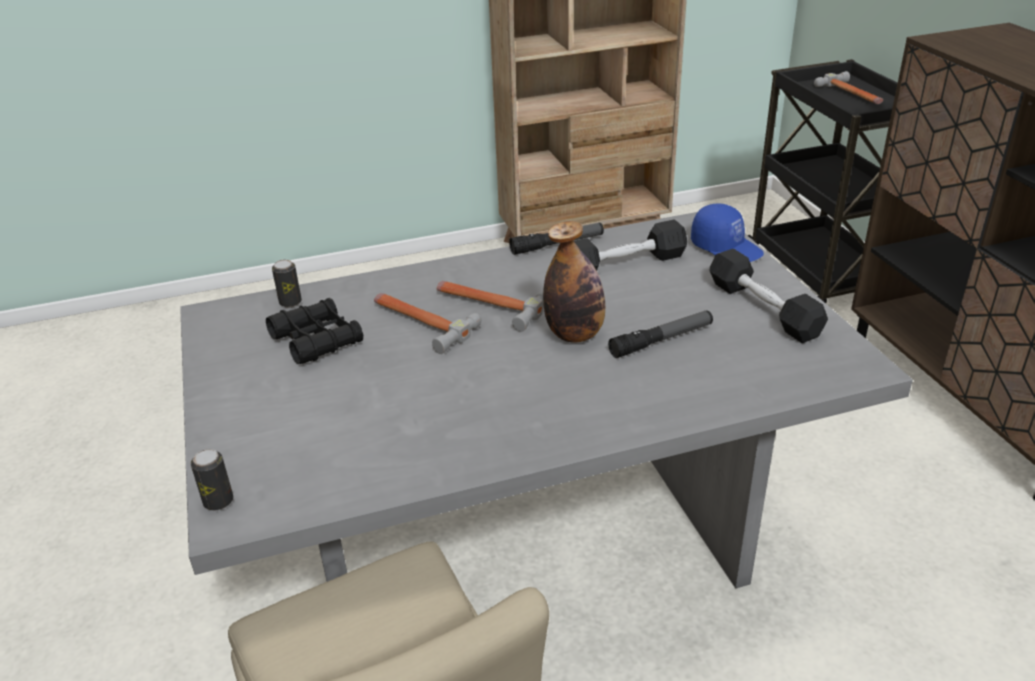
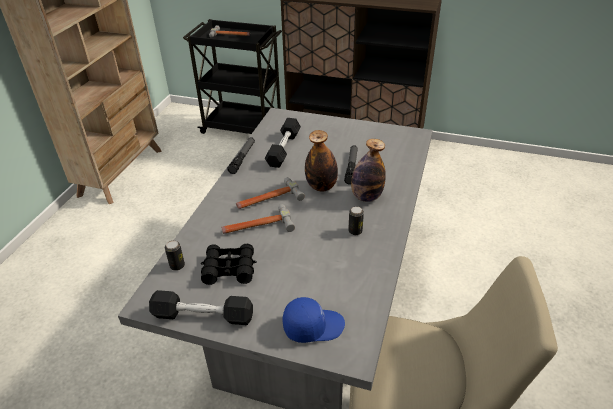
camera: 55 degrees left, 5 degrees up
can [191,449,233,510] -> can moved to [348,206,364,235]
blue cap [691,203,764,262] -> blue cap moved to [283,297,345,343]
black dumbbell [710,249,828,343] -> black dumbbell moved to [149,290,253,325]
none -> bottle [351,139,386,202]

